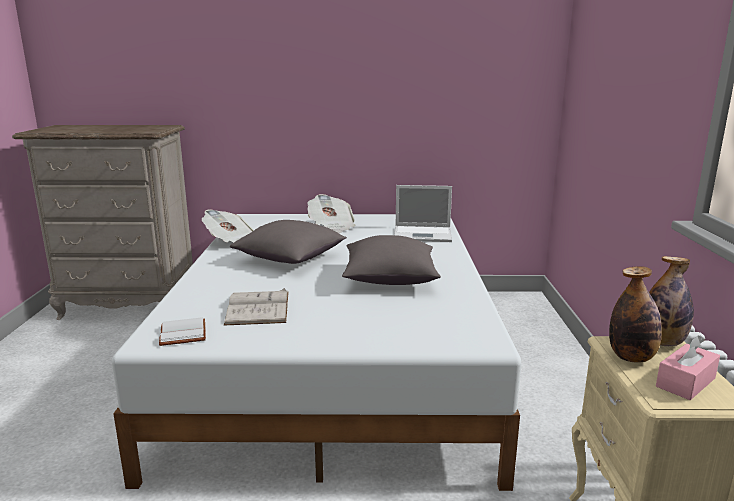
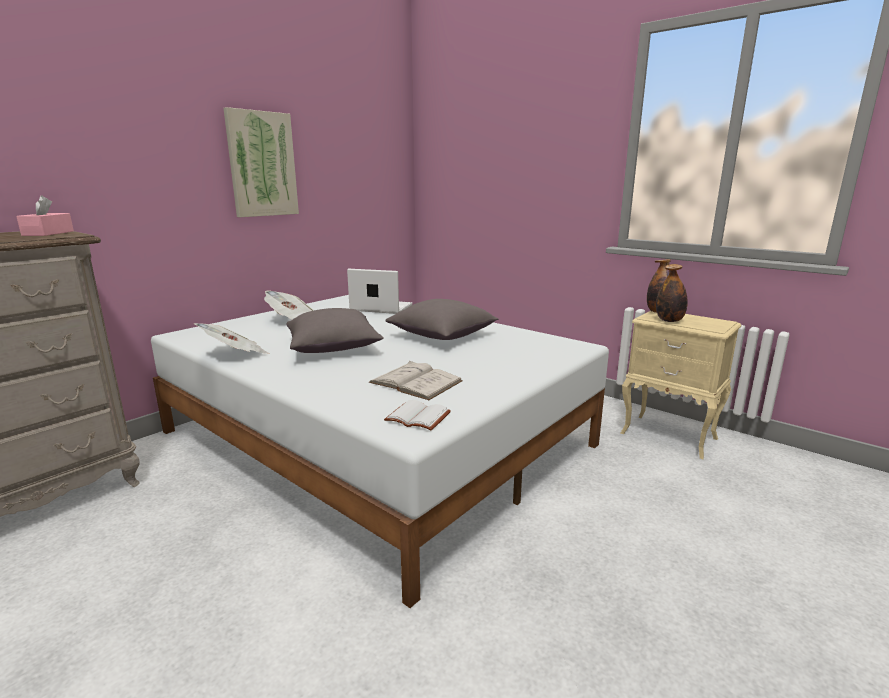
camera: 50 degrees left, 0 degrees up
laptop [394,185,452,242] -> laptop turned 120 degrees counterclockwise [347,269,412,314]
pink tissue box [656,335,720,400] -> pink tissue box moved to [16,195,74,236]
none -> picture [223,107,299,217]

